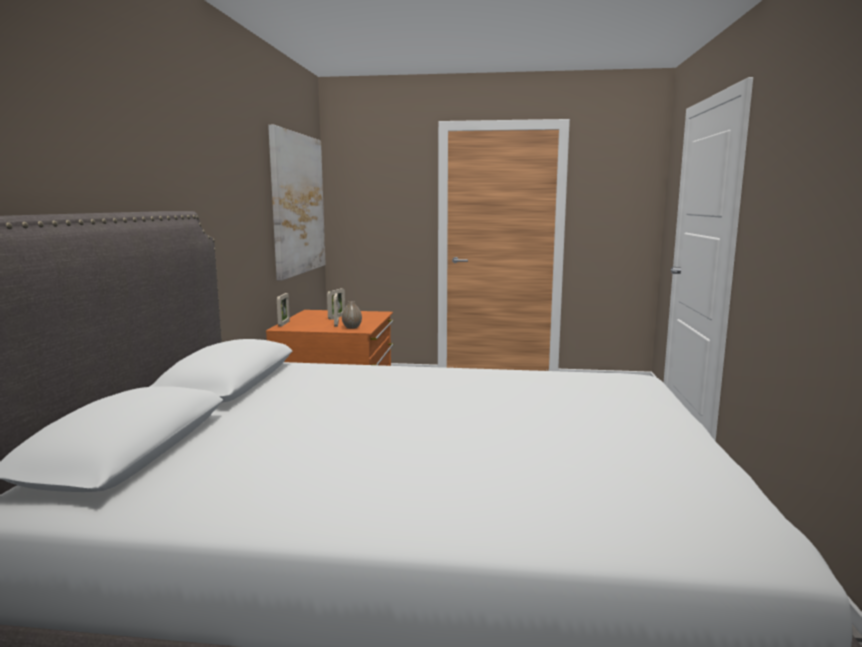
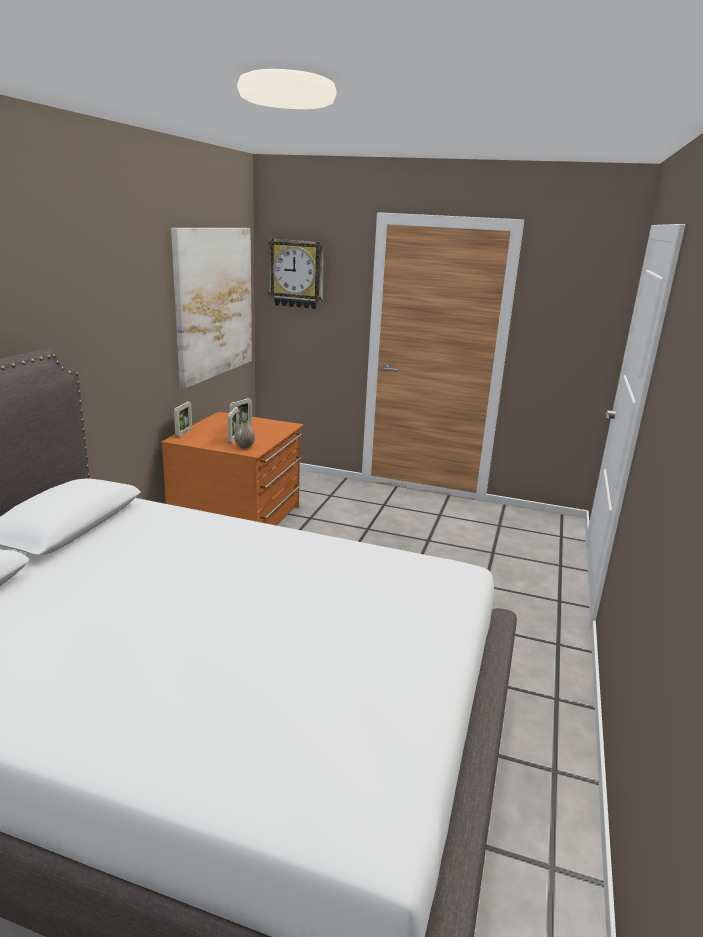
camera: 10 degrees right, 10 degrees up
none -> wall clock [268,239,324,309]

